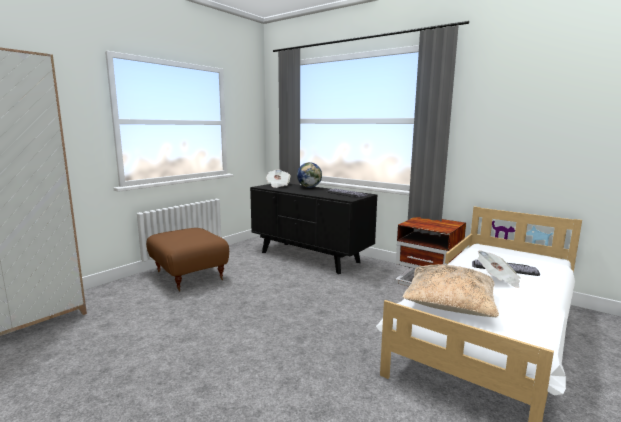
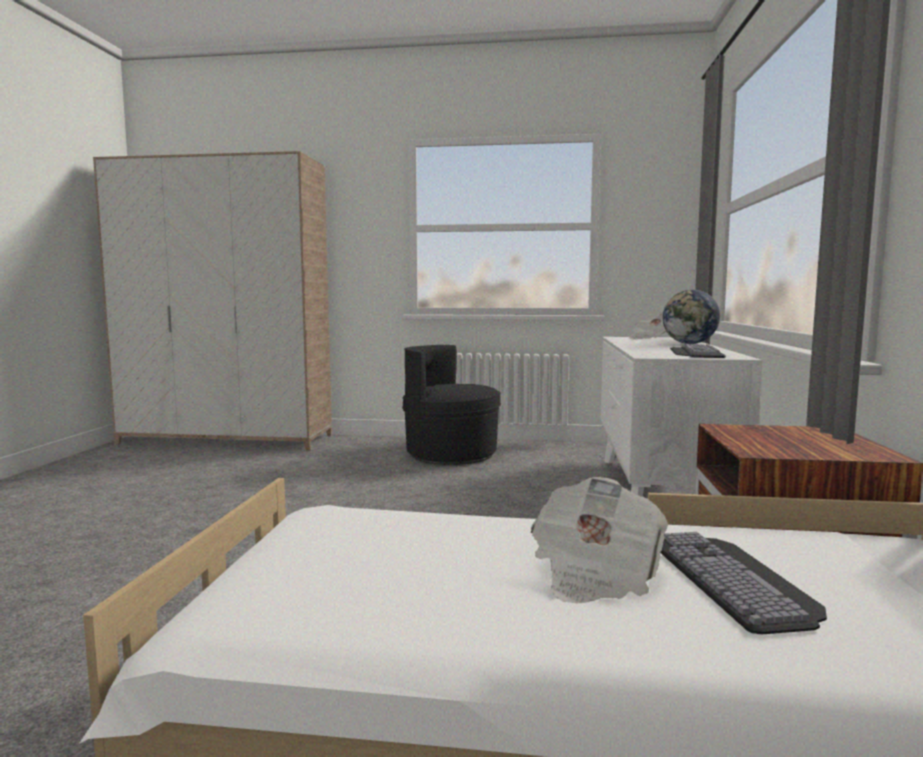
camera: 60 degrees right, 5 degrees down
brown ottoman [146,228,229,291] -> black armchair [402,345,501,465]
black dresser [250,183,377,274] -> white dresser [600,337,763,497]
beige pillow [402,264,499,317] -> none

